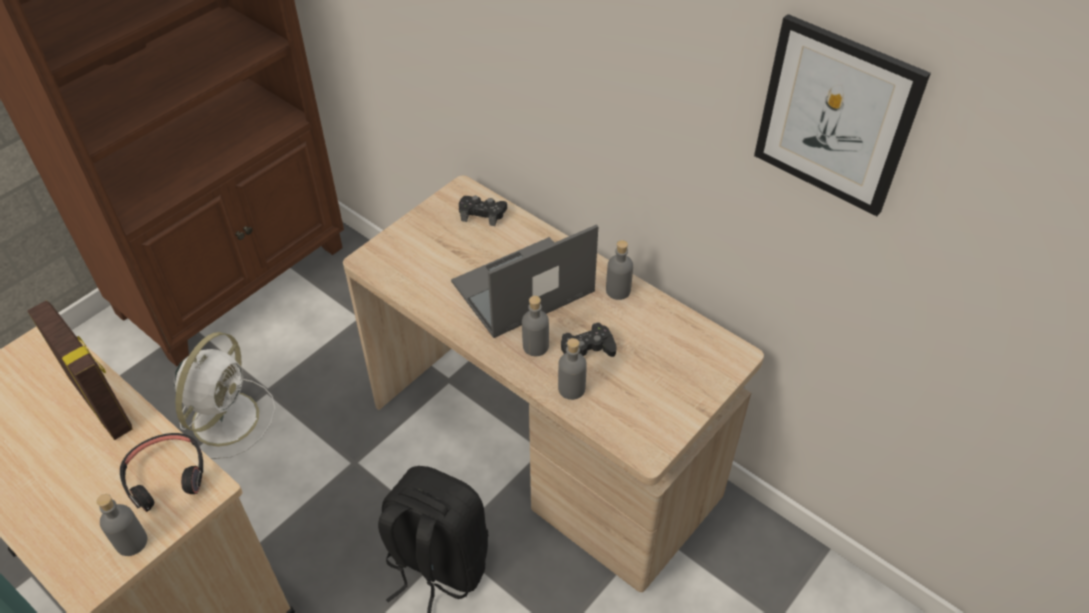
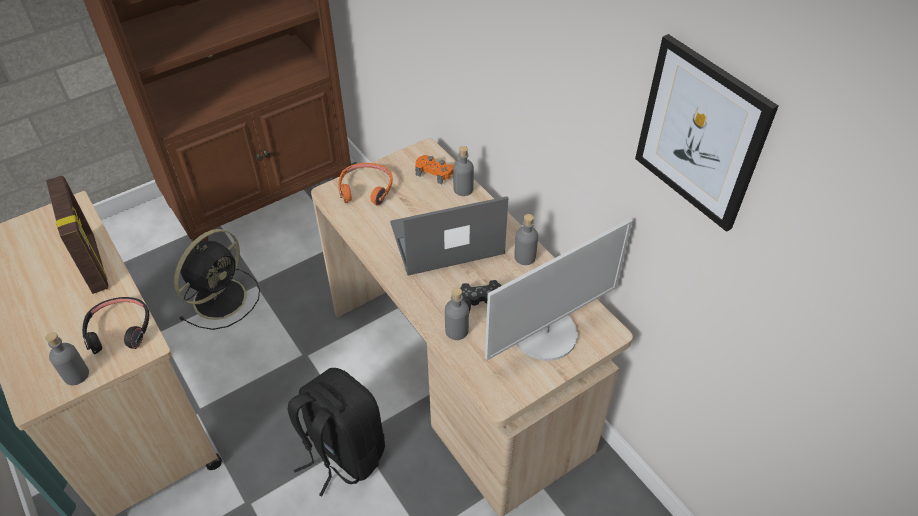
camera: 15 degrees right, 0 degrees up
white fan [173,332,275,459] -> black fan [174,229,260,330]
black game controller [459,196,507,226] -> orange game controller [415,155,453,184]
grey bottle [522,296,549,356] -> grey bottle moved to [453,146,474,196]
none -> orange headphones [338,163,393,206]
none -> monitor [485,219,633,361]

